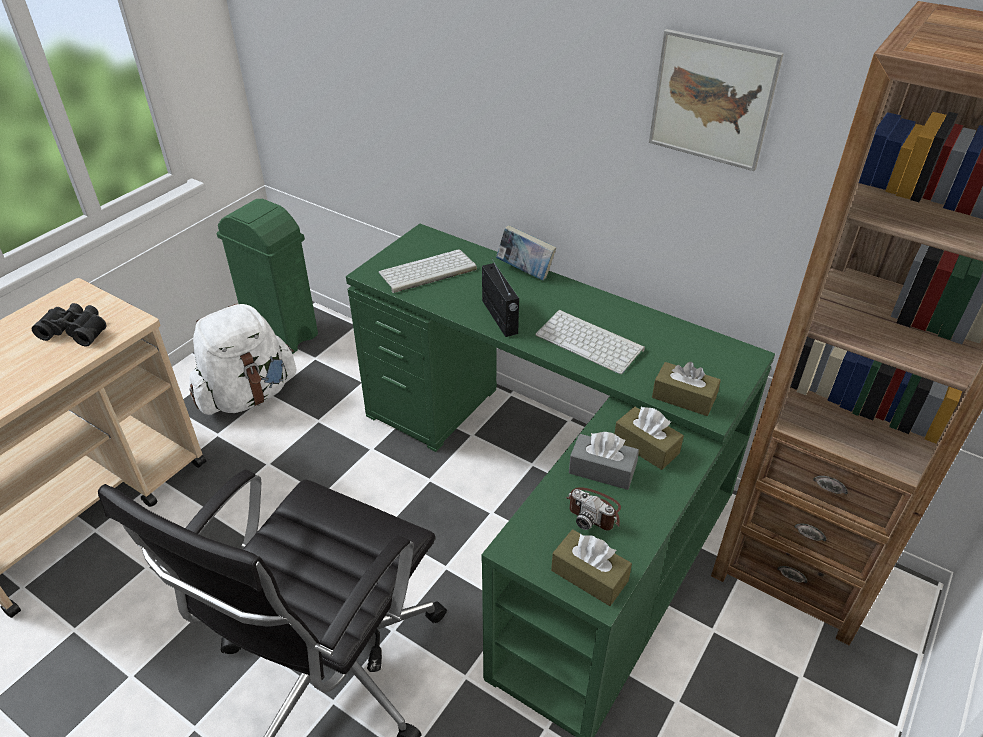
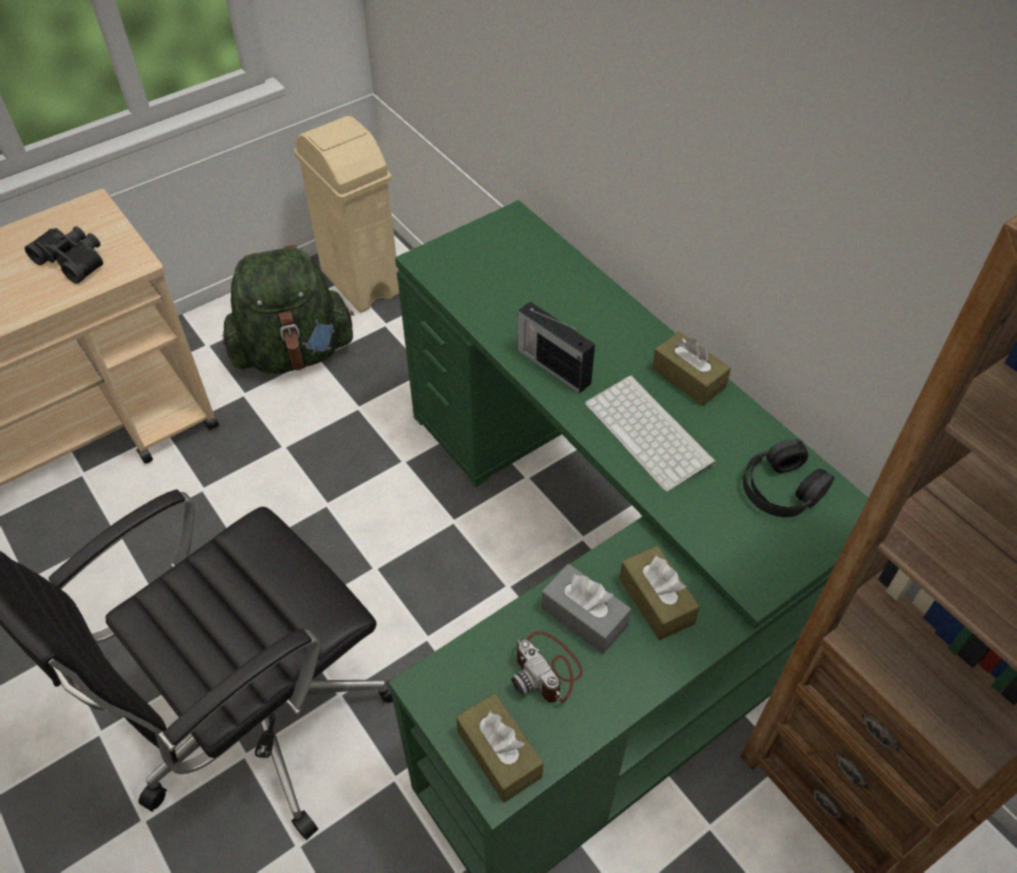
camera: 20 degrees right, 10 degrees up
white backpack [189,304,297,415] -> green backpack [222,244,354,374]
green trash can [217,199,318,354] -> beige trash can [294,116,399,312]
keyboard [378,249,477,293] -> none
radio [482,259,519,337] -> radio turned 135 degrees clockwise [517,302,595,394]
book [496,225,556,280] -> none
picture [649,29,784,171] -> none
brown tissue box [652,362,721,416] -> brown tissue box moved to [652,332,731,406]
none -> black headphones [743,439,834,517]

